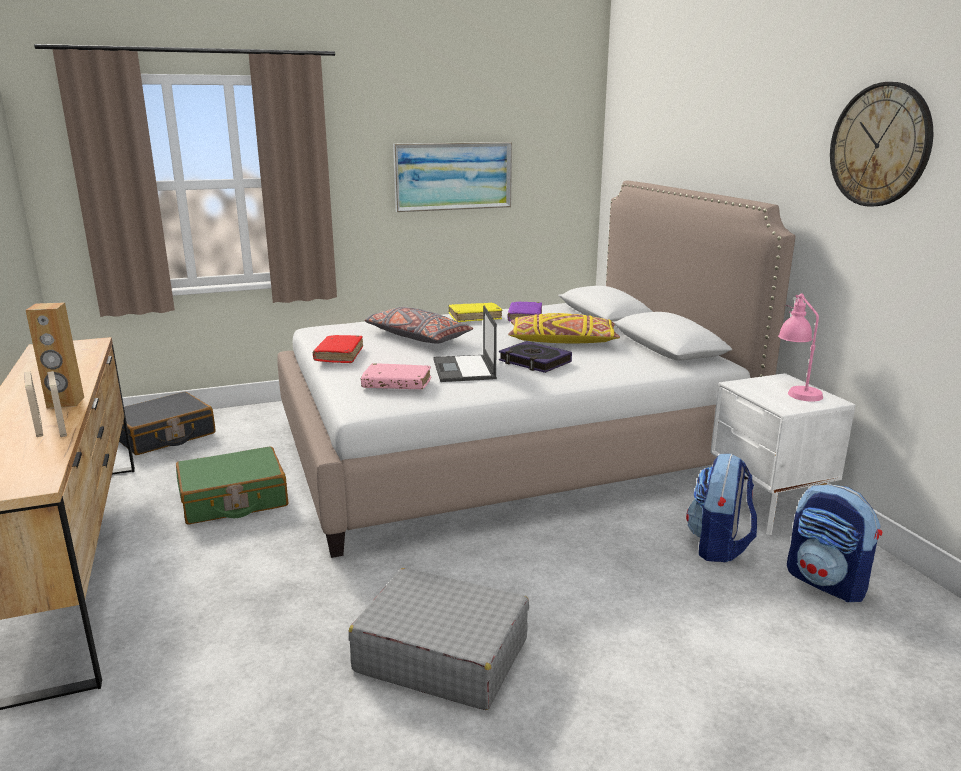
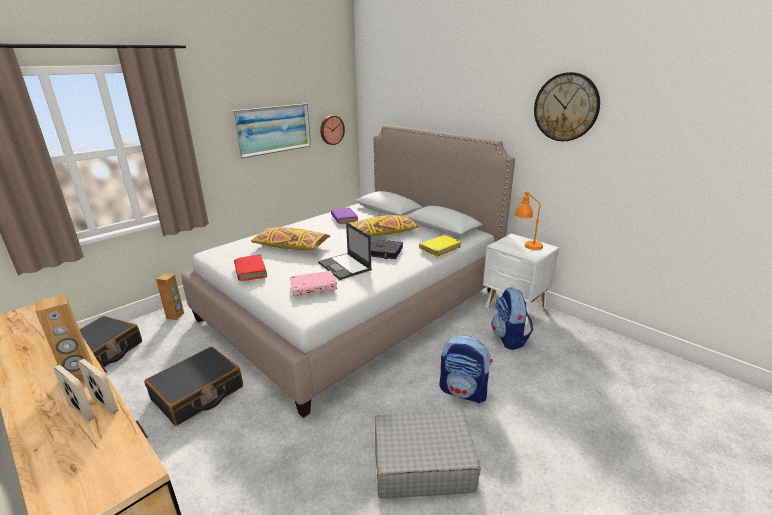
camera: 25 degrees left, 5 degrees up
green suitcase [176,446,288,524] -> black suitcase [144,347,243,426]
grey pillow [365,307,473,344] -> yellow pillow [251,227,330,250]
yellow book [449,303,502,322] -> yellow book moved to [419,235,461,258]
pink table lamp [778,294,823,401] -> orange table lamp [515,191,543,250]
backpack [787,484,882,602] -> backpack moved to [439,336,493,403]
none -> brown speaker [156,274,184,320]
none -> wall clock [320,115,345,145]

